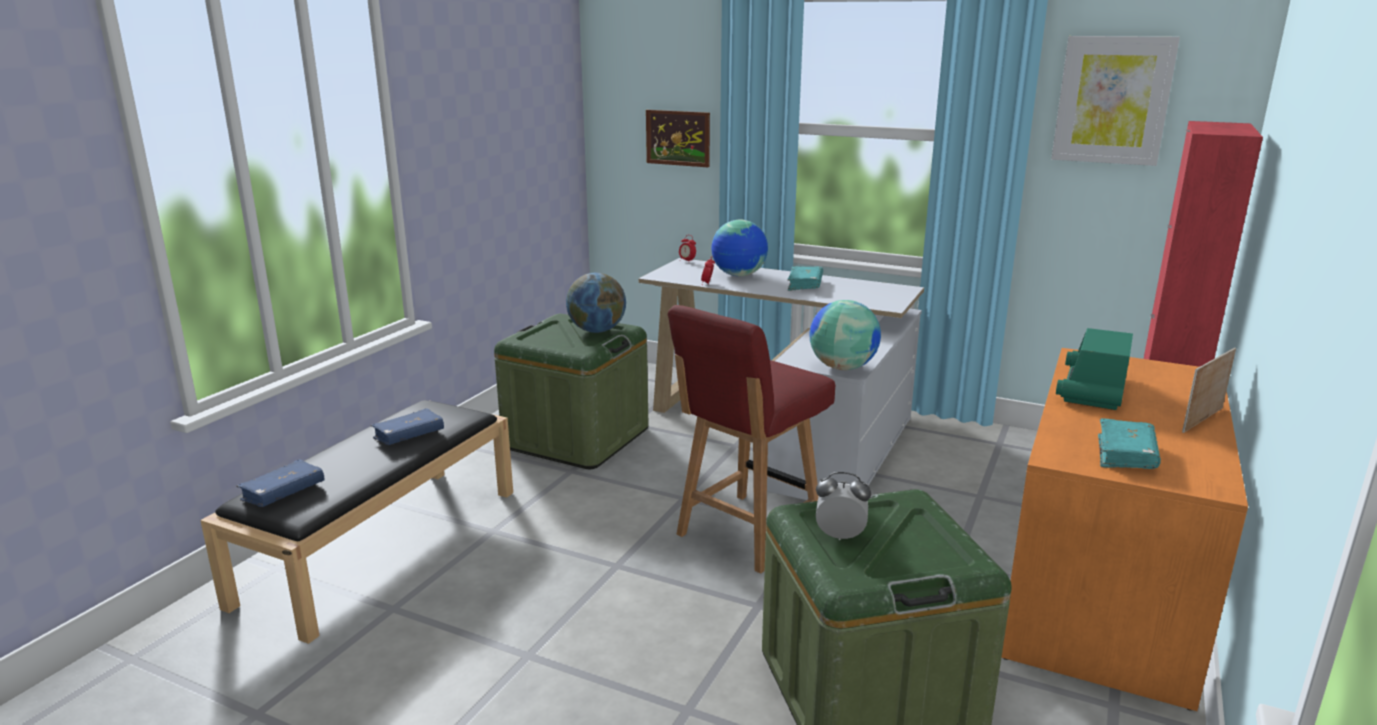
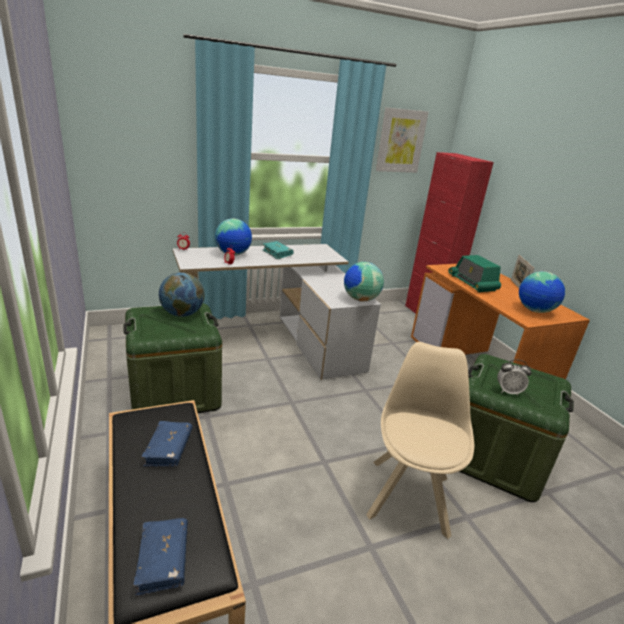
camera: 50 degrees left, 5 degrees up
picture [646,110,710,167] -> none
red chair [668,305,835,574] -> none
alarm clock [816,472,871,540] -> alarm clock turned 135 degrees counterclockwise [497,359,531,396]
turquoise book [1098,418,1161,469] -> globe [519,271,565,313]
none -> beige chair [366,342,474,539]

